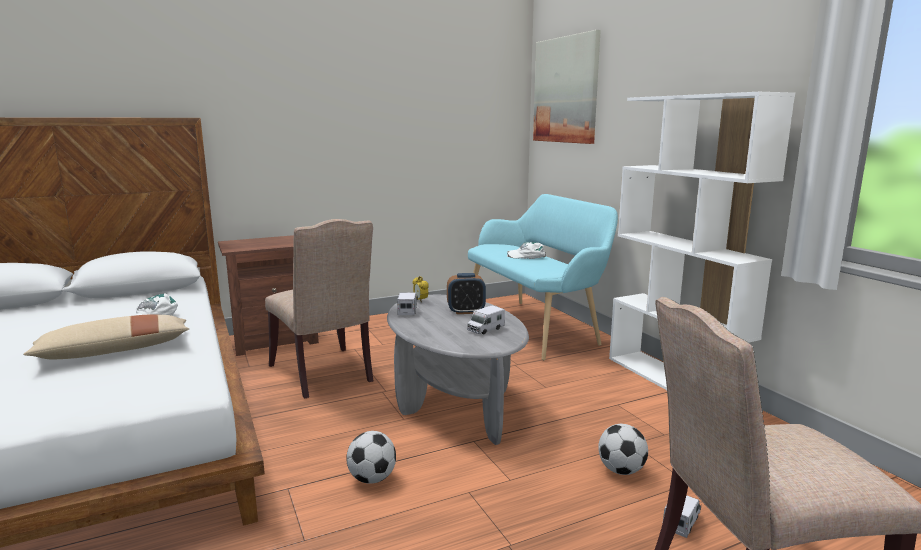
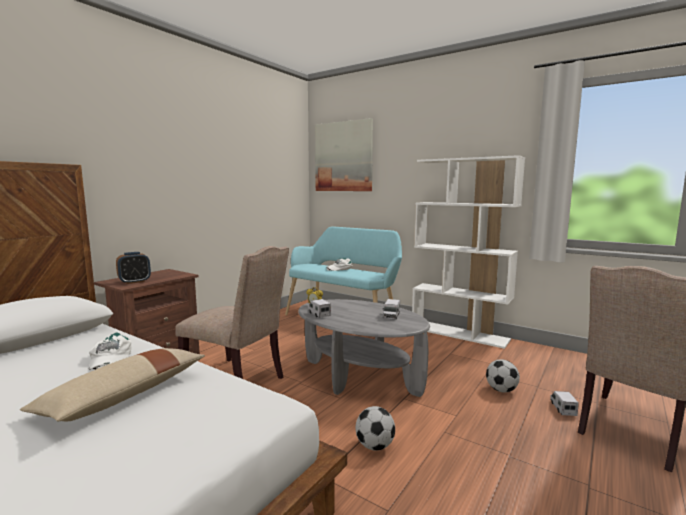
camera: 30 degrees left, 5 degrees down
alarm clock [447,273,486,314] -> alarm clock moved to [116,252,151,284]

